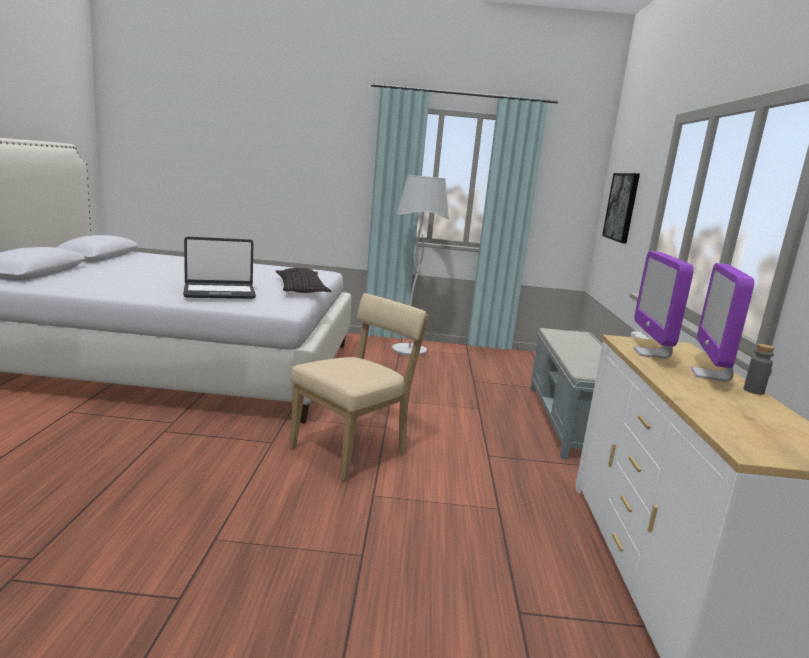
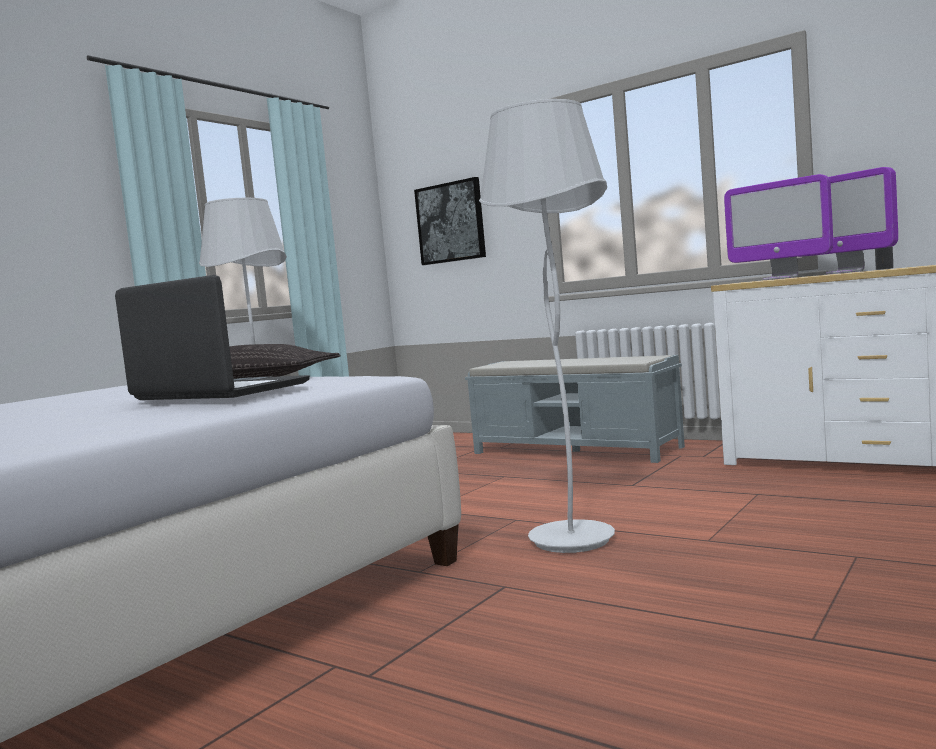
camera: 55 degrees left, 10 degrees down
laptop [183,237,256,299] -> laptop turned 75 degrees counterclockwise [115,275,310,400]
beige chair [290,293,429,481] -> white floor lamp [479,99,615,553]

